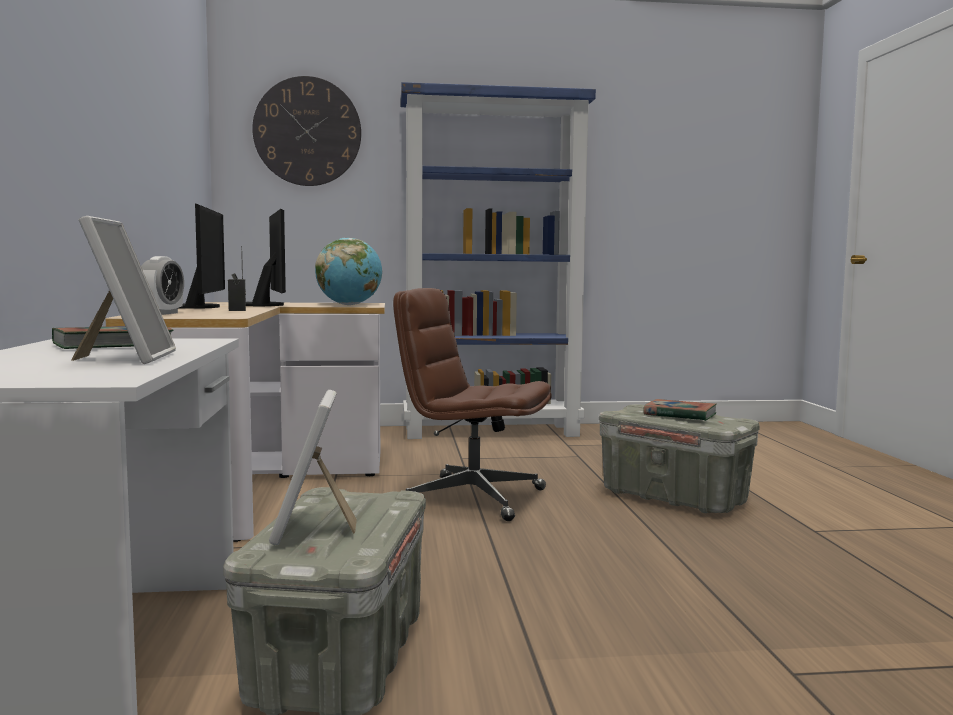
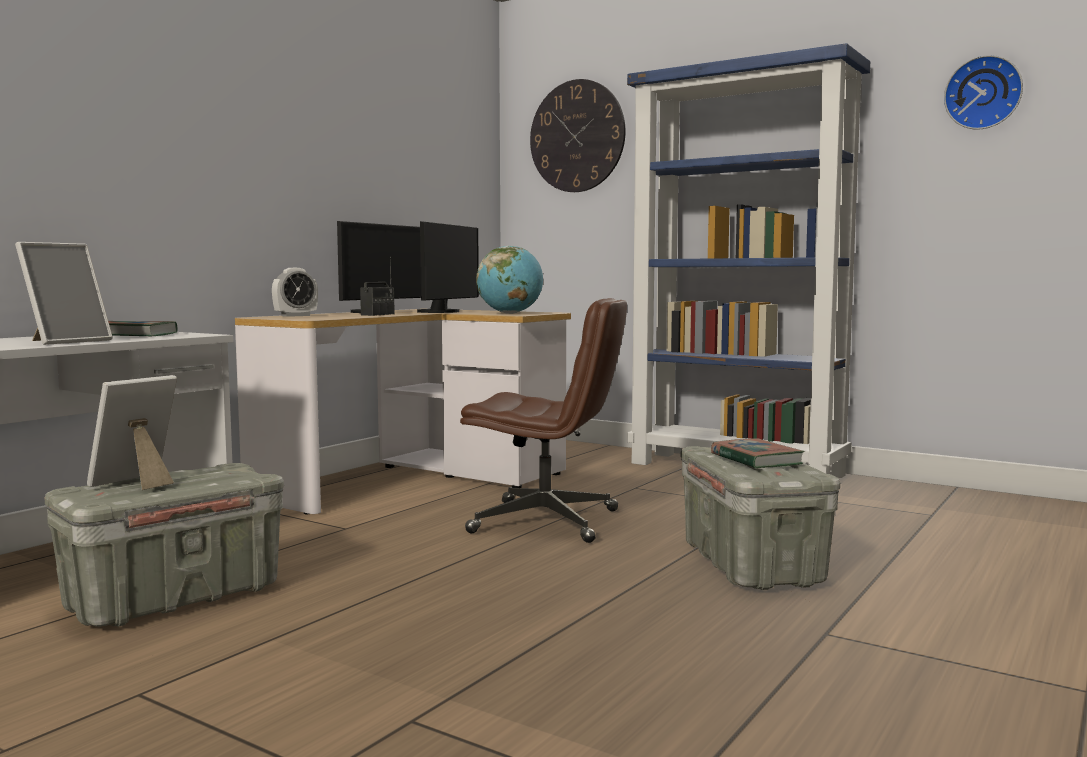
camera: 40 degrees right, 0 degrees up
brown office chair [393,288,551,521] -> brown office chair turned 135 degrees clockwise [460,298,627,543]
none -> wall clock [944,55,1023,129]

